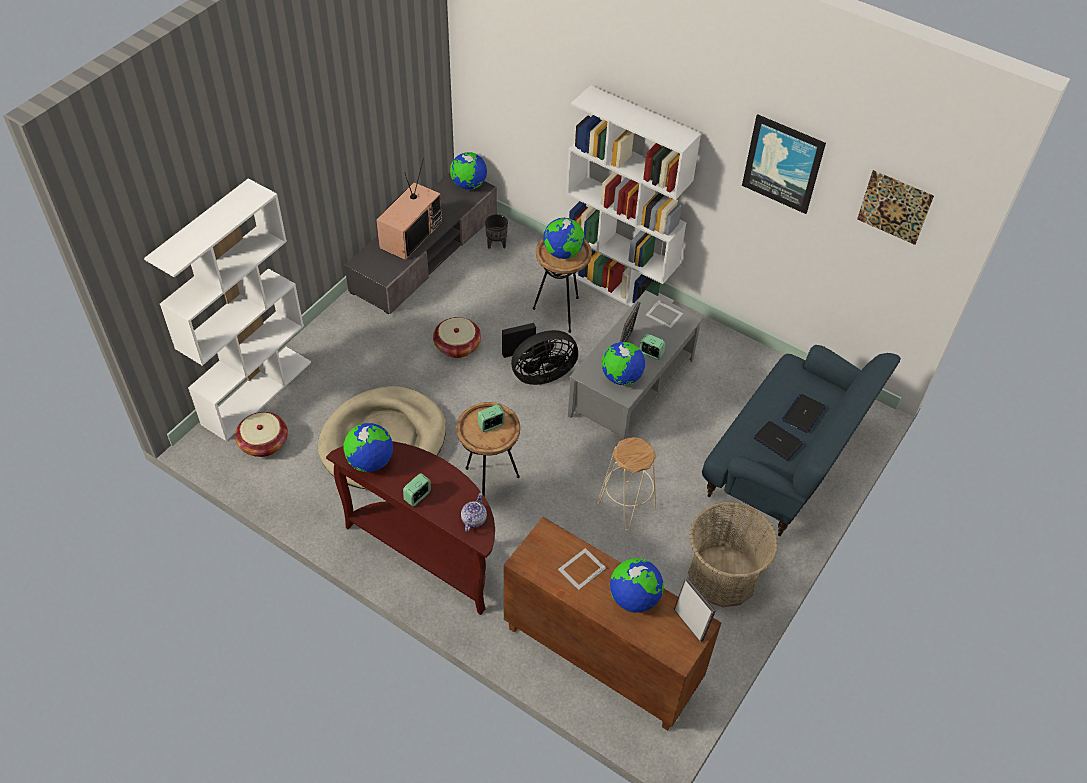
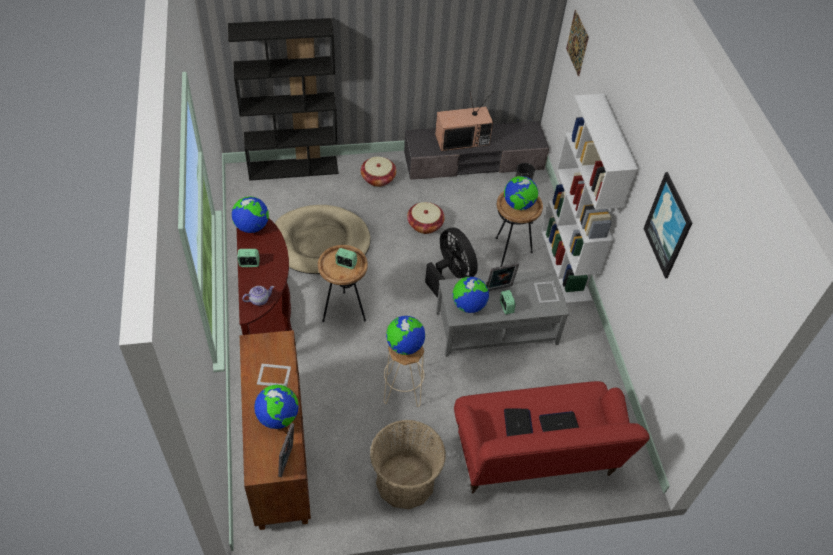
camera: 45 degrees right, 0 degrees up
white bookcase [144,179,311,441] -> black bookcase [228,18,339,181]
basket [235,412,288,457] -> basket moved to [361,157,396,187]
globe [450,152,487,190] -> globe moved to [386,316,425,355]
black fan [502,323,578,385] -> black fan turned 150 degrees counterclockwise [425,227,478,298]
blue sofa [702,345,901,536] -> red sofa [454,381,650,493]
picture [857,170,934,245] -> picture moved to [566,10,589,76]

